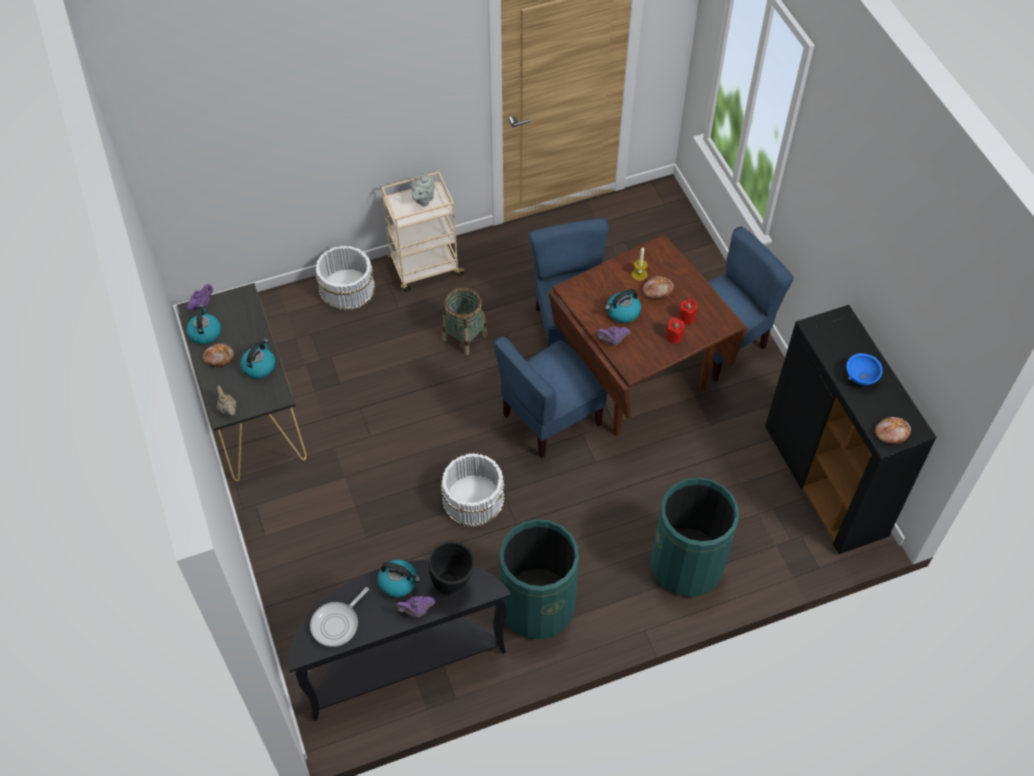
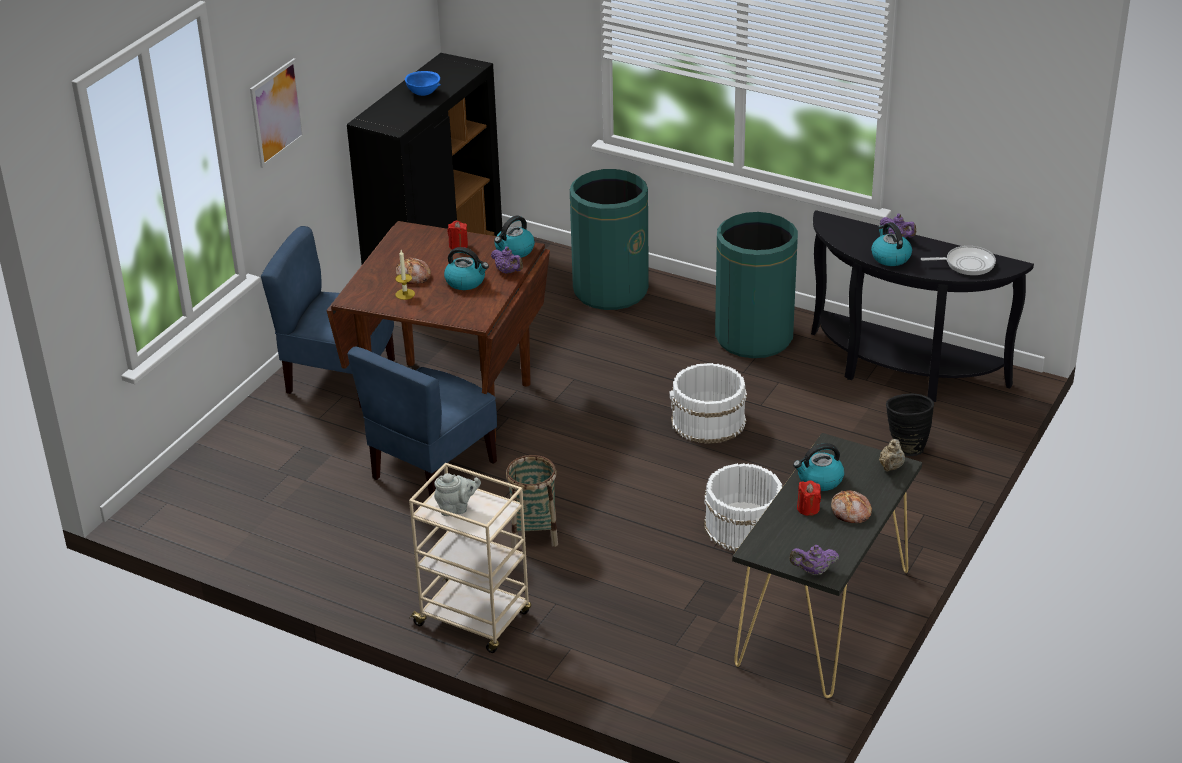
camera: 130 degrees left, 20 degrees down
kettle [186,305,221,345] -> kettle moved to [494,216,535,258]
white bucket [315,246,375,311] -> white bucket moved to [704,463,782,552]
black vase [429,541,475,595] -> black vase moved to [886,393,934,456]
blue chair [494,336,607,458] -> none
red candle [679,299,697,325] -> red candle moved to [797,480,821,516]
bread [874,417,911,444] -> none
none -> picture [250,58,305,168]

